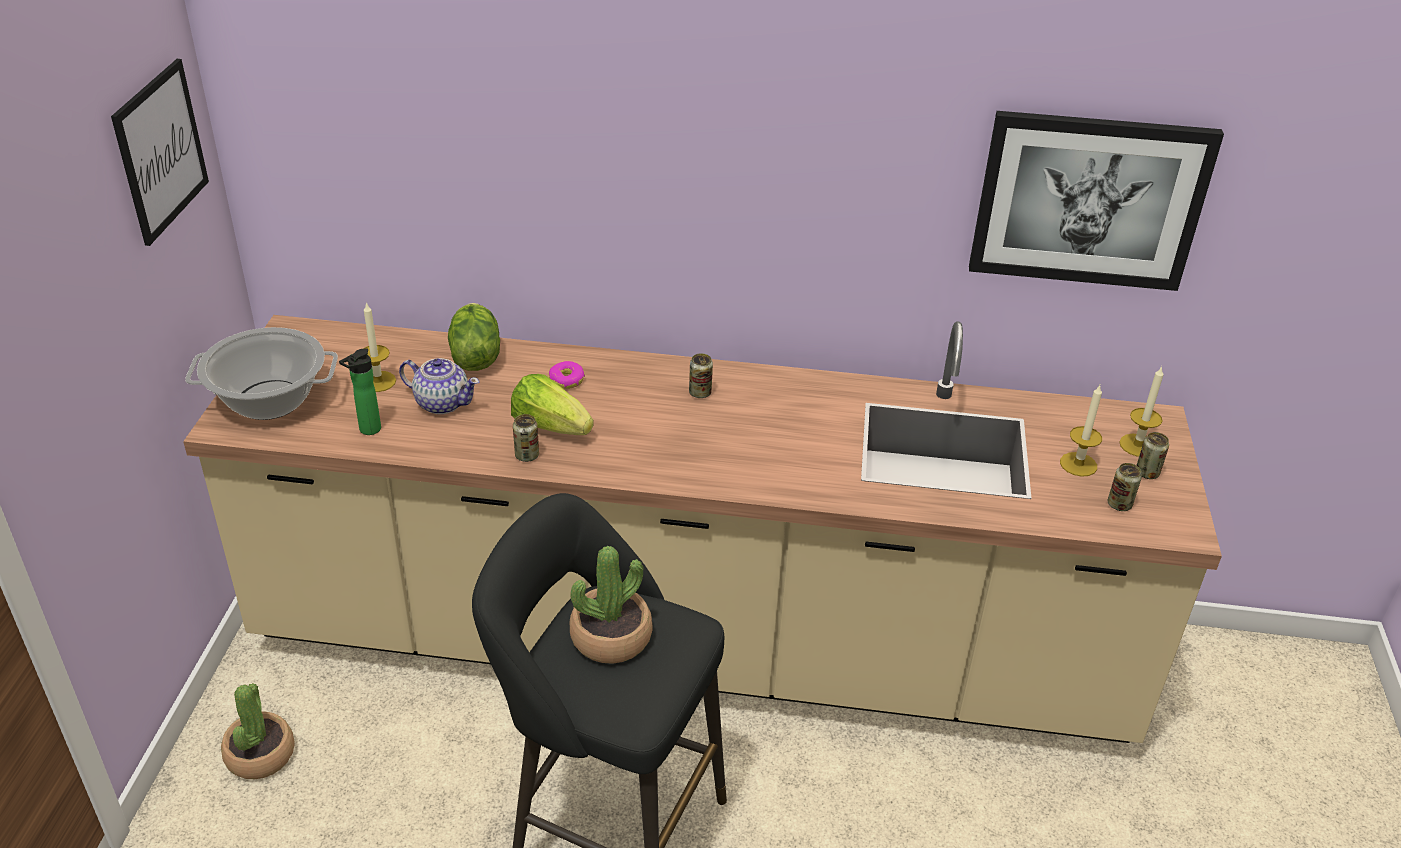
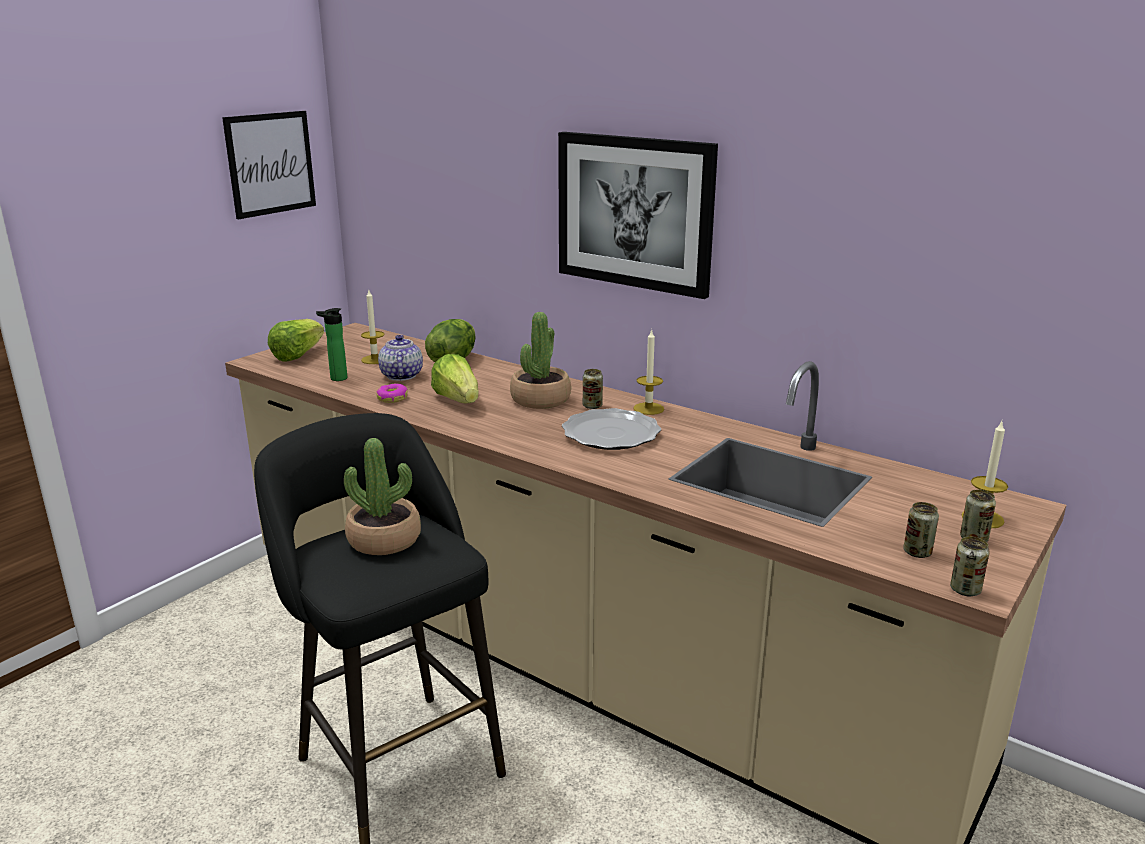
camera: 30 degrees right, 15 degrees down
cooking pot [185,327,338,420] -> lettuce [268,319,324,362]
potted plant [221,683,295,779] -> potted plant moved to [510,312,571,409]
teapot [399,358,480,414] -> teapot turned 150 degrees counterclockwise [378,335,423,381]
can [513,414,539,462] -> can moved to [950,536,990,596]
donut [549,361,585,389] -> donut moved to [376,384,408,403]
picture [969,111,1224,291] -> picture moved to [558,132,718,299]
candle [1060,385,1102,477] -> candle moved to [633,329,664,415]
none -> plate [562,408,661,450]

